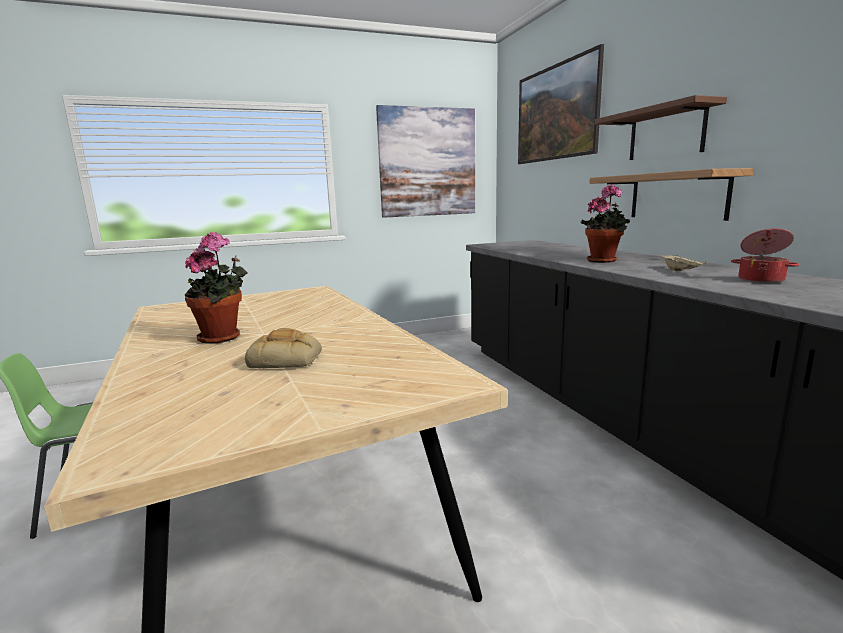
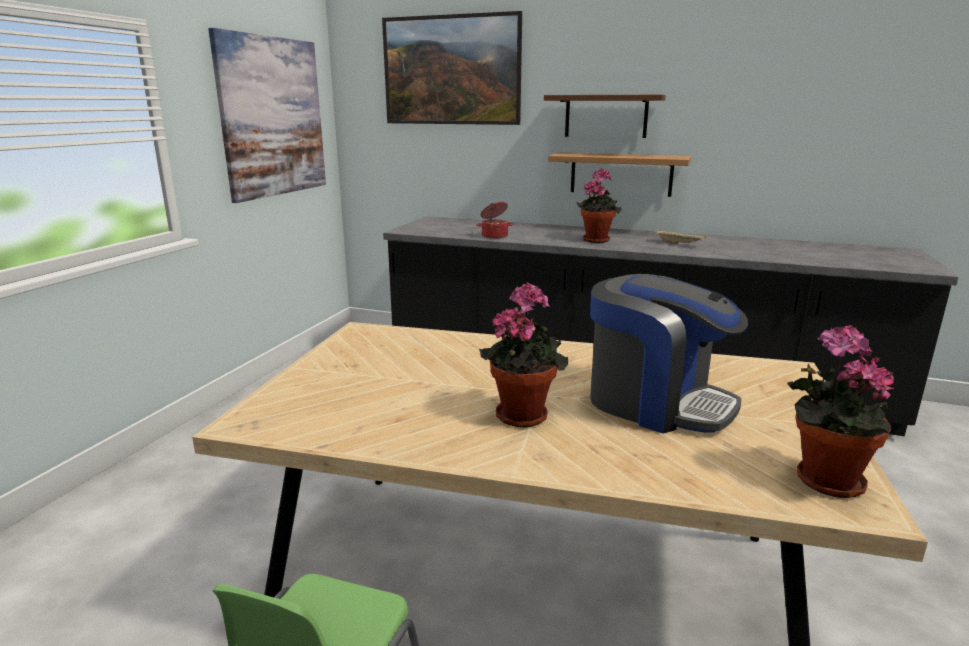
camera: 50 degrees left, 5 degrees up
bread [245,328,322,368] -> coffee machine [590,274,748,434]
cooking pot [731,228,799,283] -> cooking pot moved to [476,202,514,239]
none -> potted plant [787,325,894,498]

